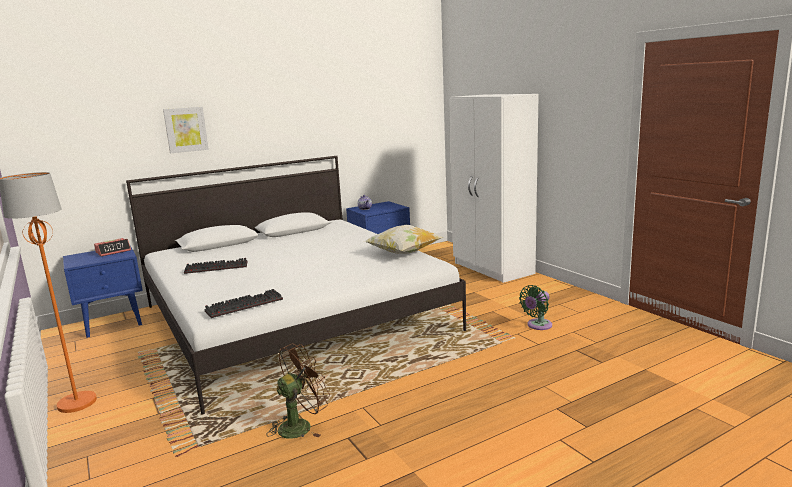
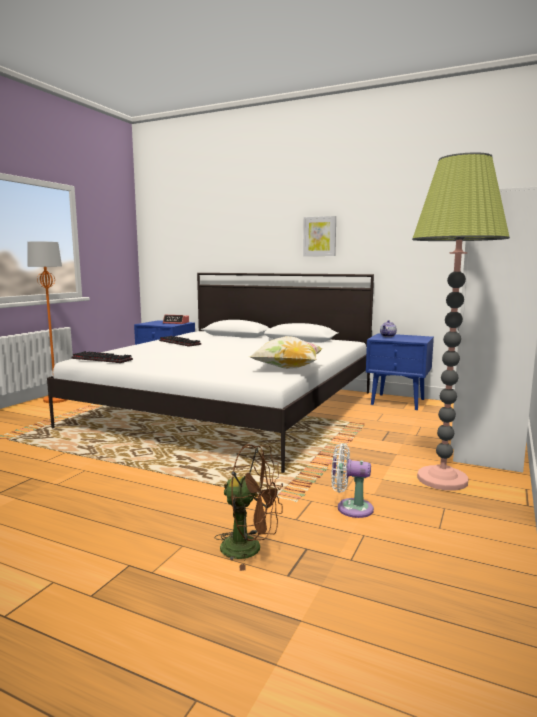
camera: 55 degrees right, 5 degrees down
picture [163,107,209,153] -> picture moved to [303,216,336,256]
brown fan [266,344,330,439] -> brown fan moved to [214,444,283,571]
green fan [519,285,552,330] -> white fan [331,443,374,518]
none -> floor lamp [412,153,510,490]

